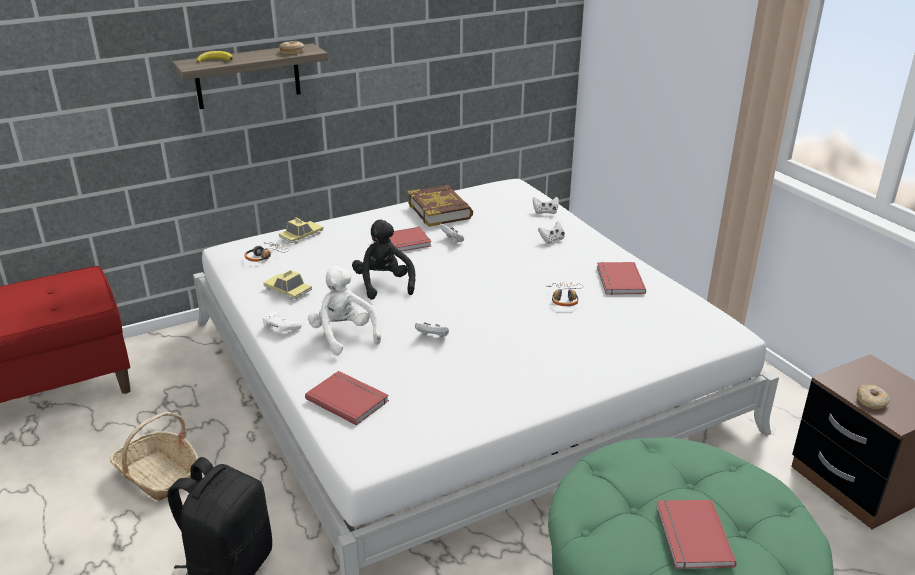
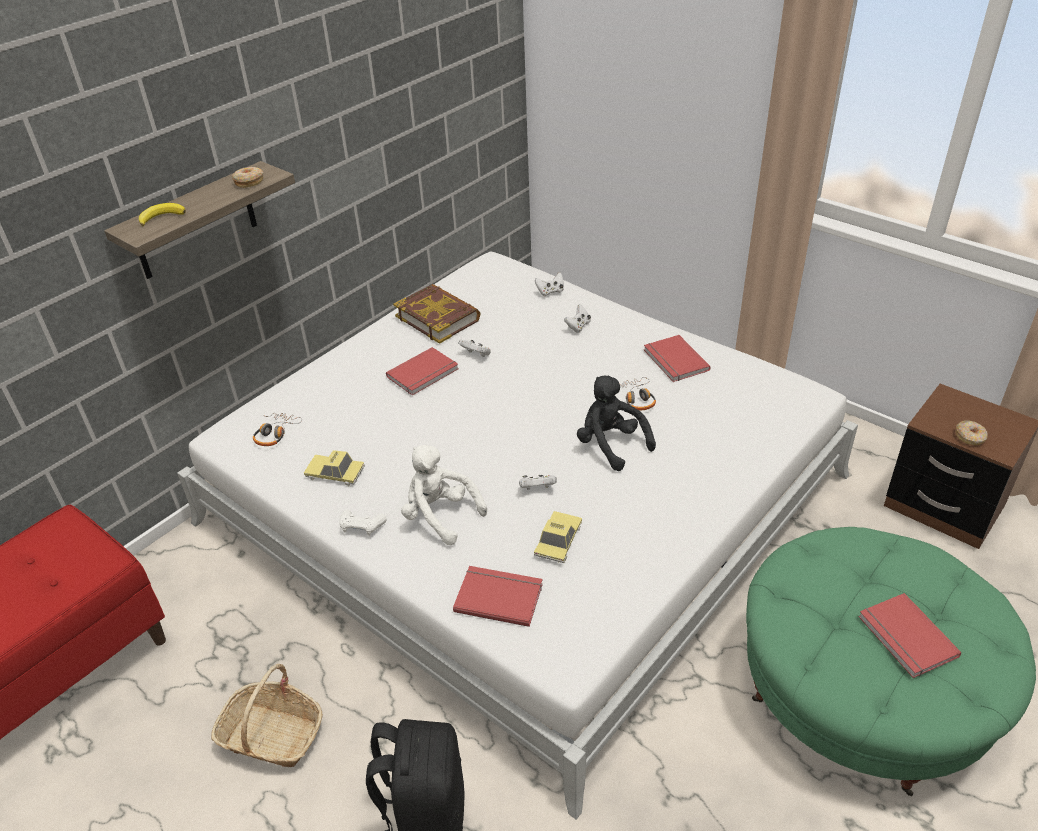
camera: 20 degrees left, 10 degrees up
toy car [279,218,323,244] -> toy car moved to [534,511,582,563]
black plush toy [352,220,415,300] -> black plush toy moved to [577,376,656,471]

